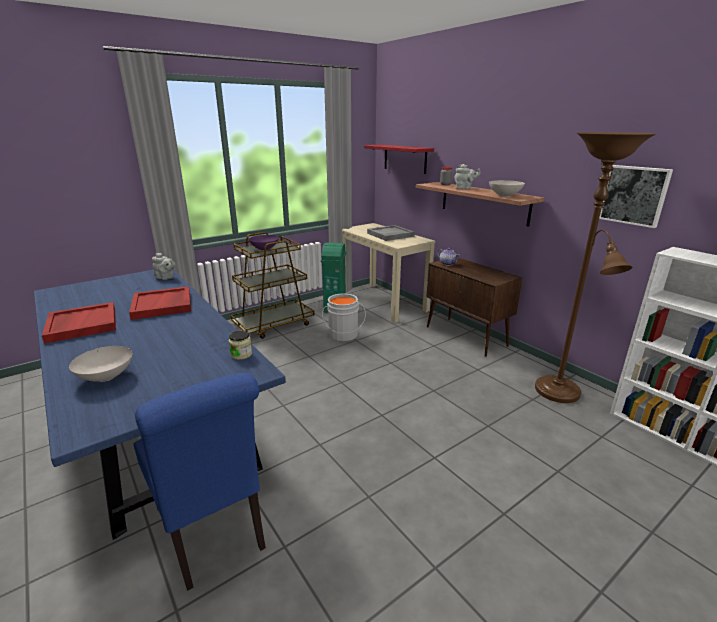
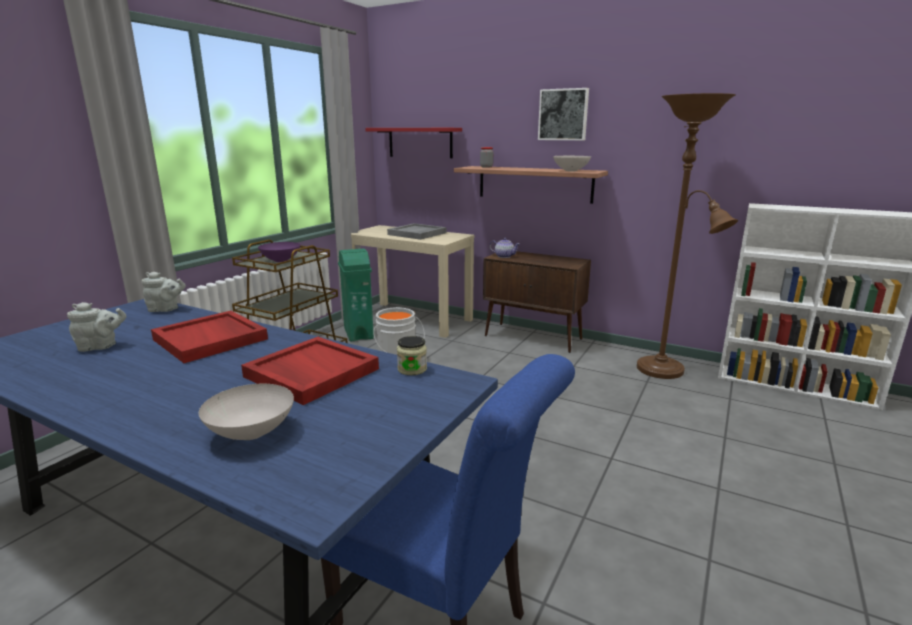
camera: 25 degrees left, 5 degrees down
red tray [42,302,116,344] -> red tray moved to [241,337,379,405]
grey teapot [454,164,481,189] -> grey teapot moved to [67,302,126,352]
picture [599,165,673,228] -> picture moved to [538,88,589,140]

